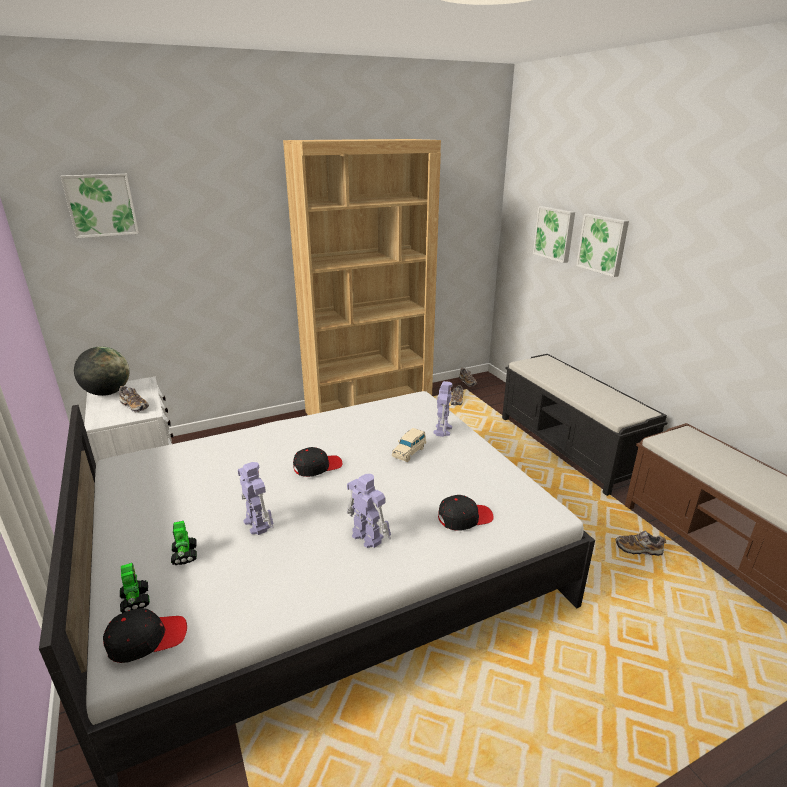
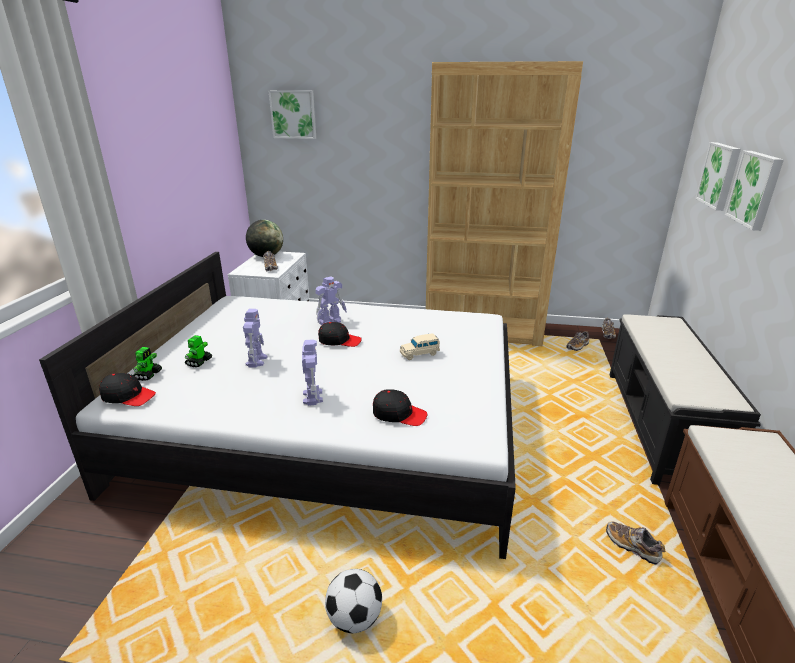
camera: 35 degrees right, 0 degrees up
toy robot [433,381,452,437] -> toy robot moved to [315,276,347,325]
none -> football [325,569,382,633]

